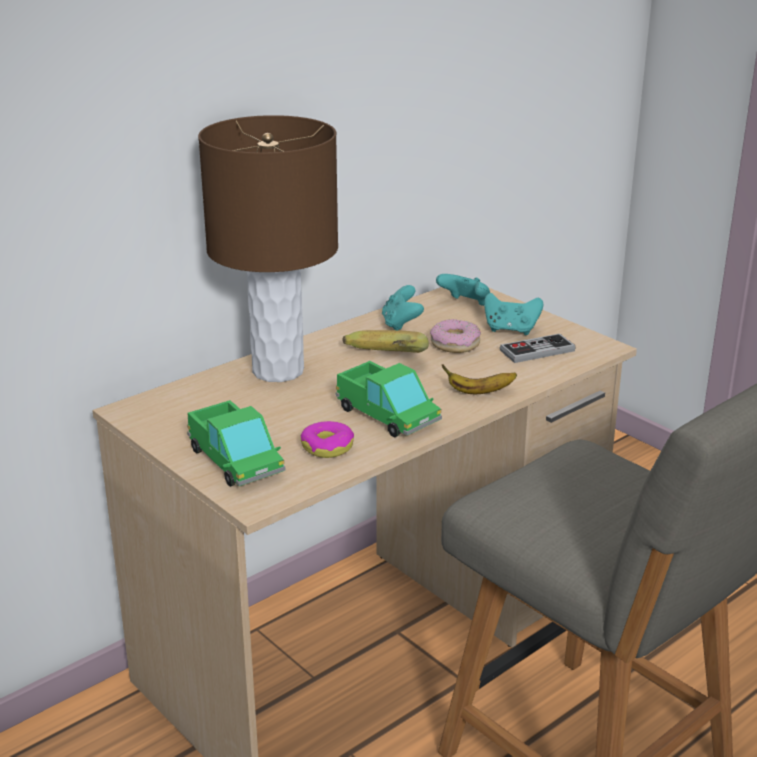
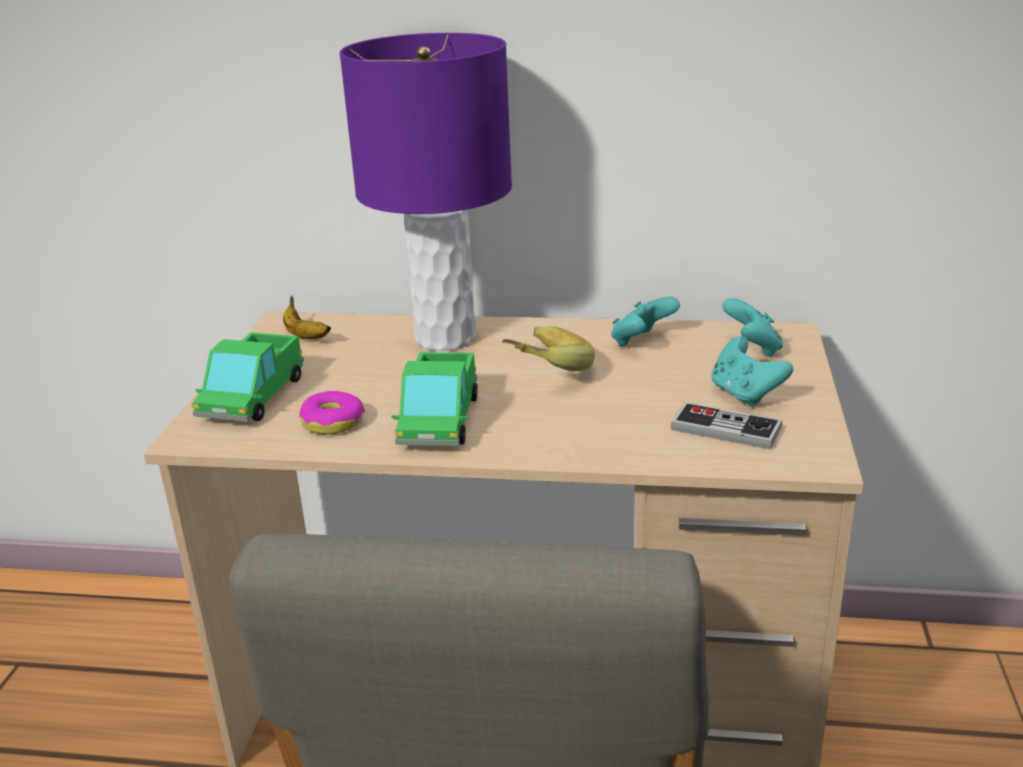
camera: 50 degrees right, 0 degrees up
brown table lamp [198,115,338,382] -> purple table lamp [340,33,512,351]
donut [430,319,481,353] -> none
banana [442,365,517,394] -> banana moved to [283,296,331,339]

